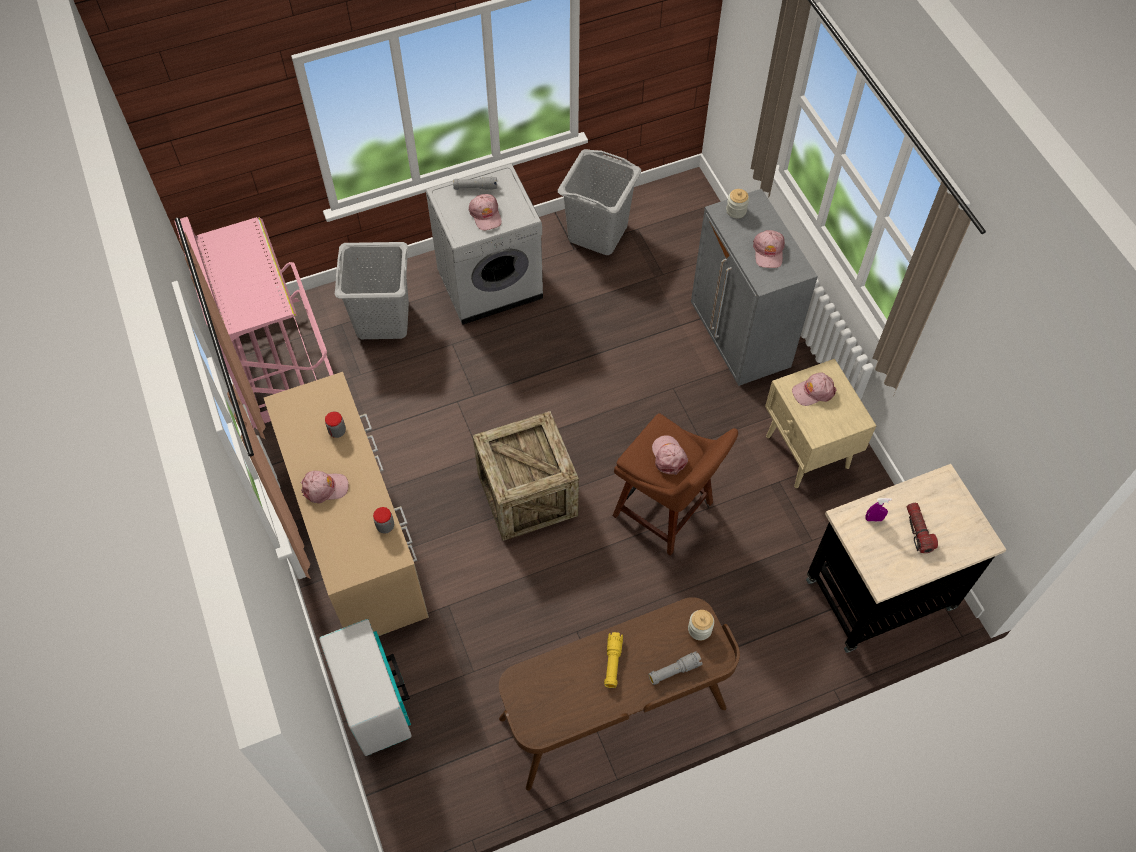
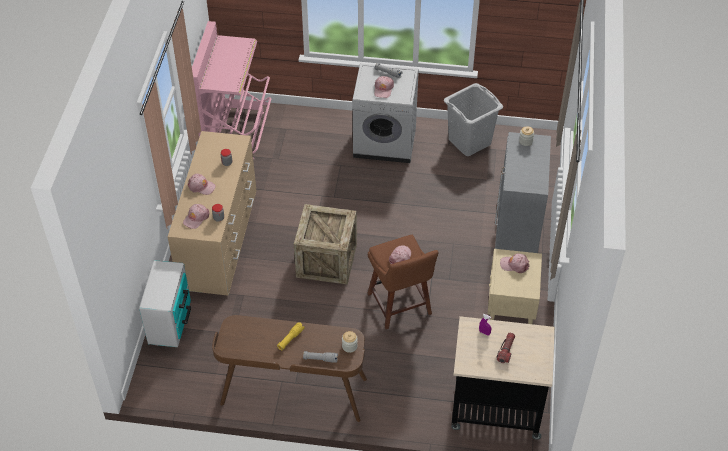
camera: 30 degrees right, 10 degrees down
grey laundry basket [335,242,409,339] -> none
pink cap [753,230,785,268] -> pink cap moved to [183,204,209,229]

